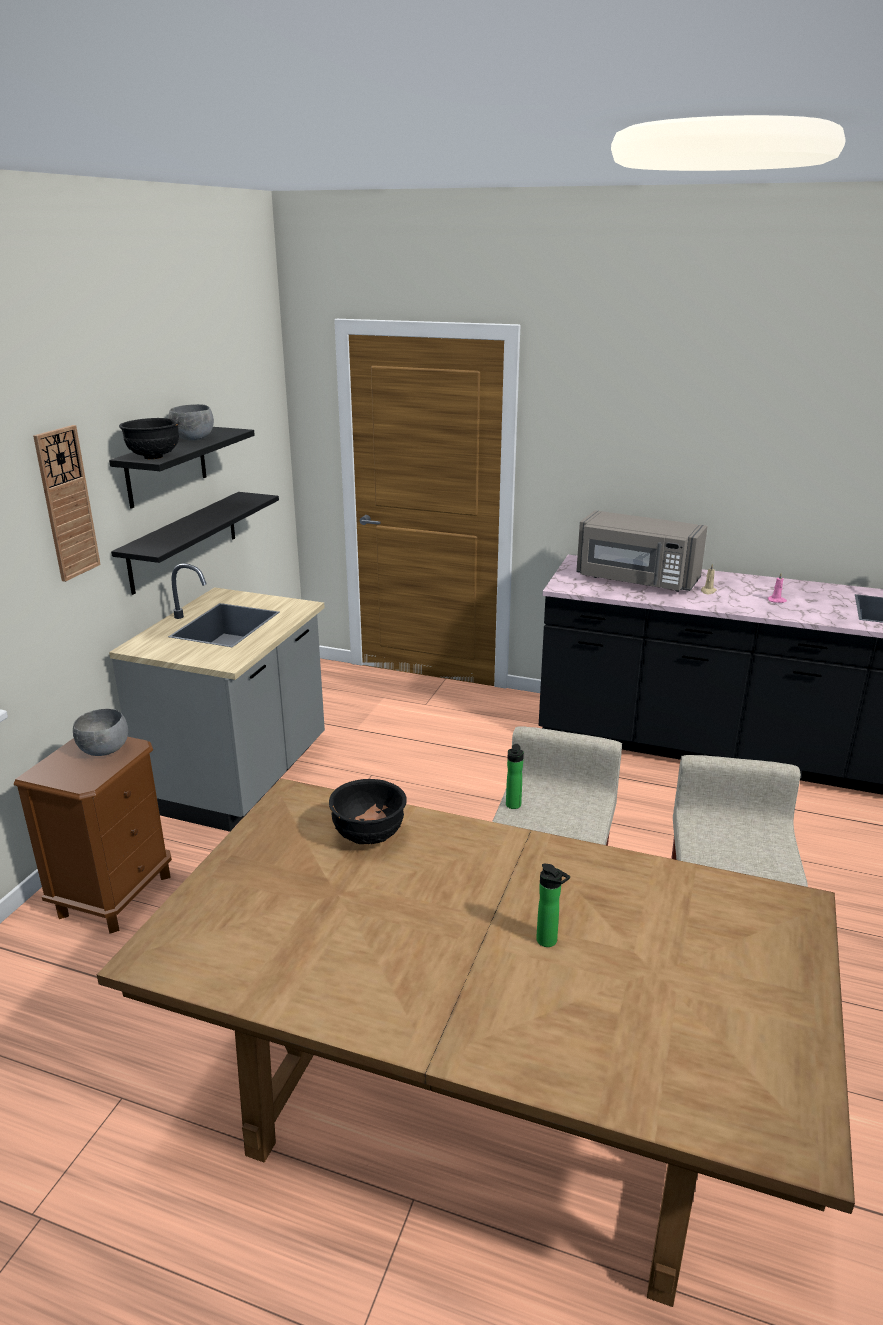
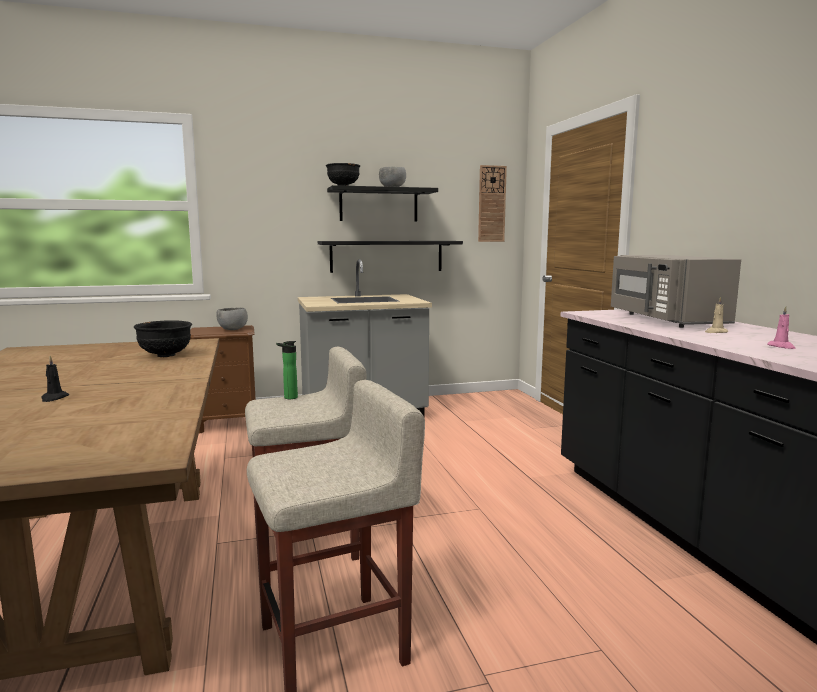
camera: 55 degrees right, 15 degrees down
wall clock [33,425,101,582] -> wall clock moved to [478,165,507,242]
bottle [536,864,570,947] -> black candle [41,356,69,402]

